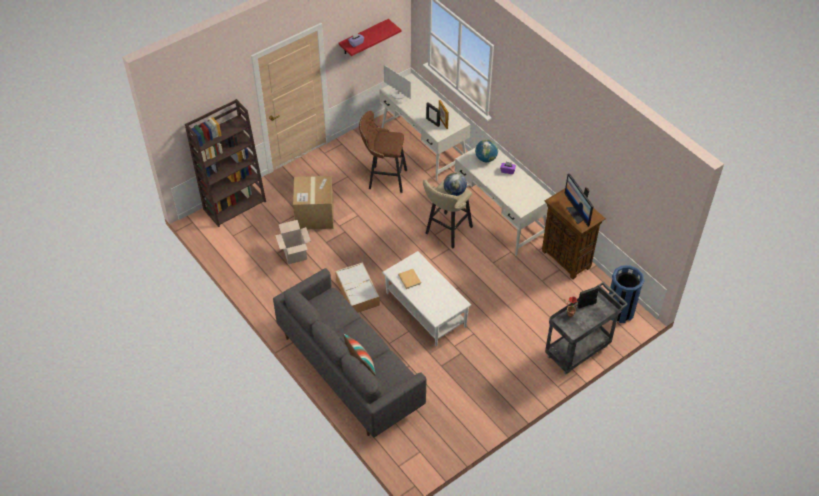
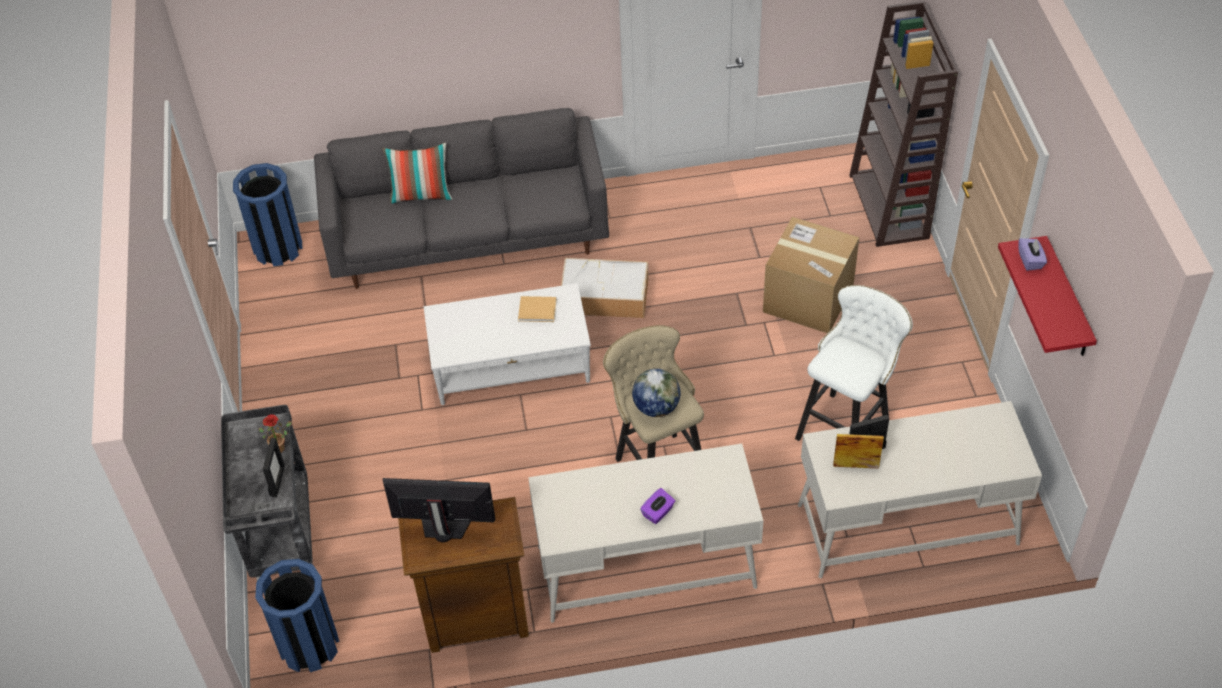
camera: 120 degrees right, 0 degrees up
cardboard box [275,220,311,264] -> none
brown stool [359,111,407,193] -> white stool [795,285,913,441]
monitor [384,65,411,99] -> none
globe [475,139,498,162] -> none
none -> blue trash can [233,163,302,266]

